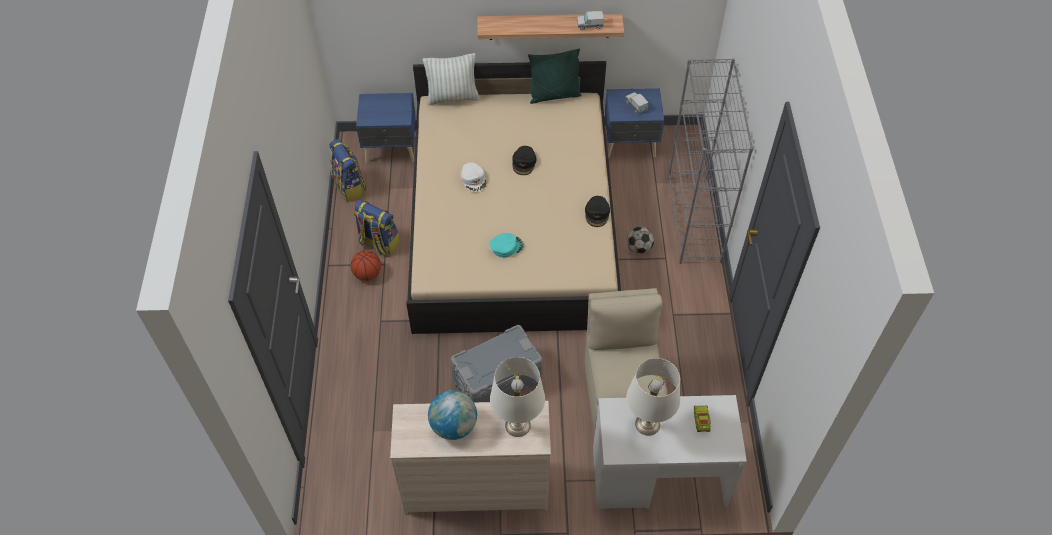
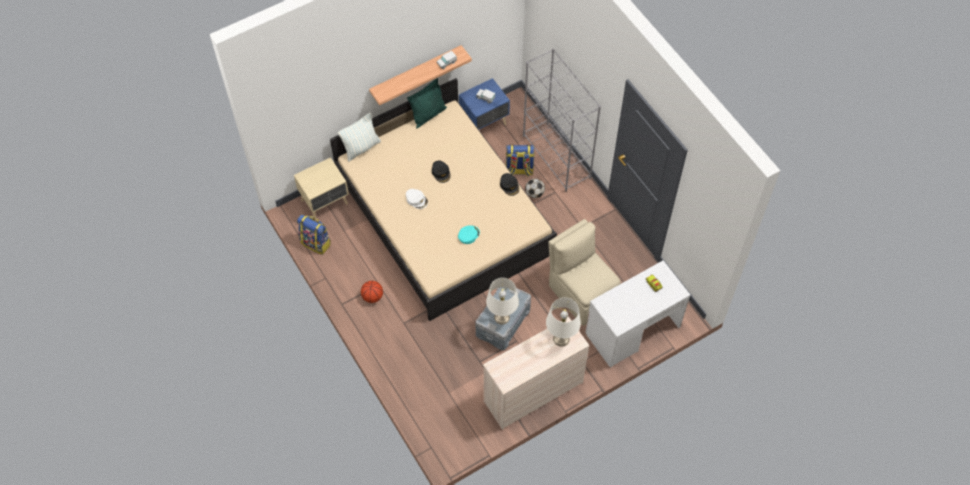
camera: 30 degrees left, 5 degrees up
backpack [354,200,400,257] -> backpack moved to [506,145,535,177]
blue nightstand [356,93,416,163] -> beige nightstand [294,157,349,221]
globe [428,390,477,440] -> none
white table lamp [627,358,680,436] -> white table lamp moved to [486,278,519,325]

